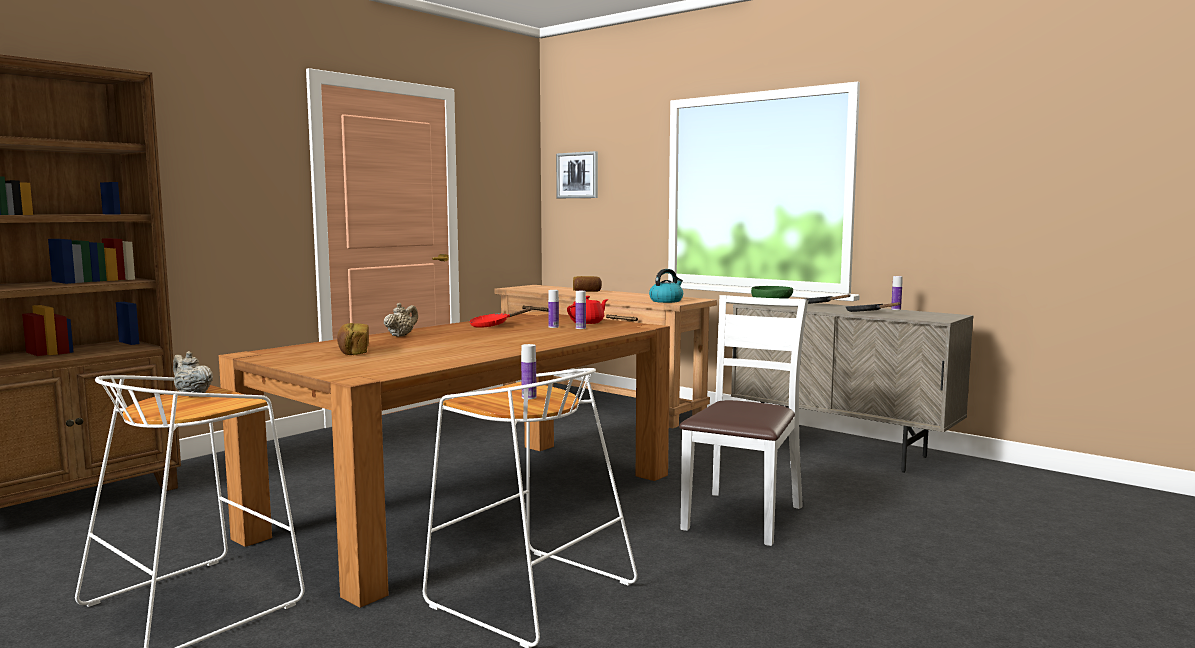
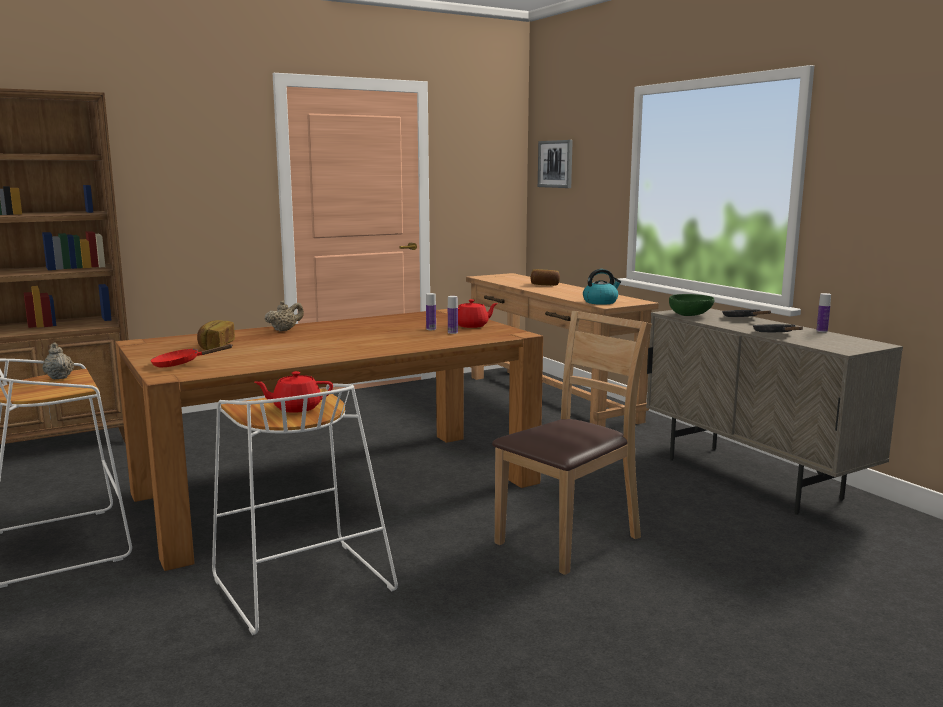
camera: 20 degrees right, 5 degrees up
red frying pan [469,308,532,328] -> red frying pan moved to [150,344,233,367]
bottle [521,344,537,399] -> red teapot [254,371,333,413]
white chair [679,295,808,546] -> brown chair [492,311,652,575]

